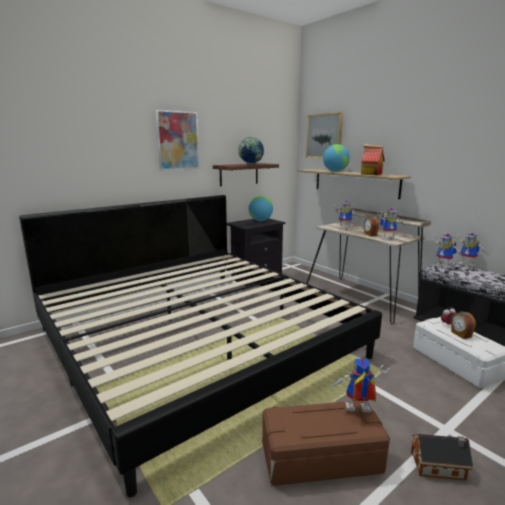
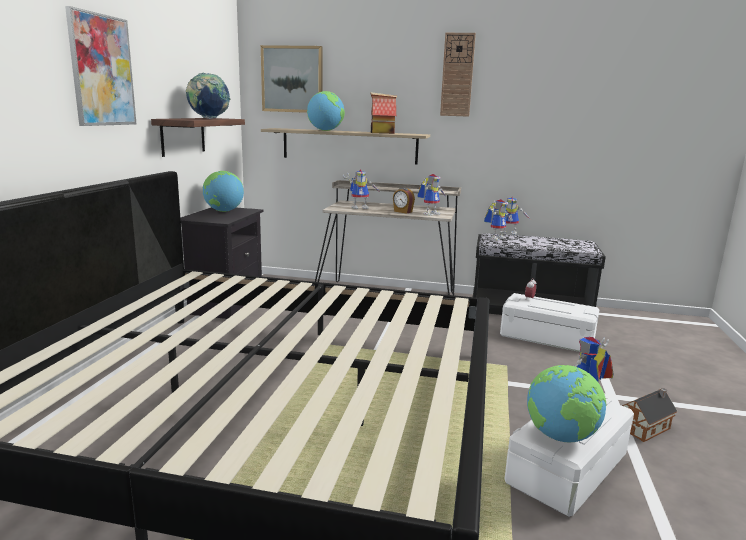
camera: 40 degrees left, 0 degrees up
brown storage box [262,400,390,486] -> white storage box [505,399,634,517]
toy robot [431,234,464,269] -> toy robot turned 60 degrees counterclockwise [484,199,511,240]
alarm clock [451,311,476,339] -> none
none -> wall clock [440,33,476,117]
none -> globe [527,365,607,442]

